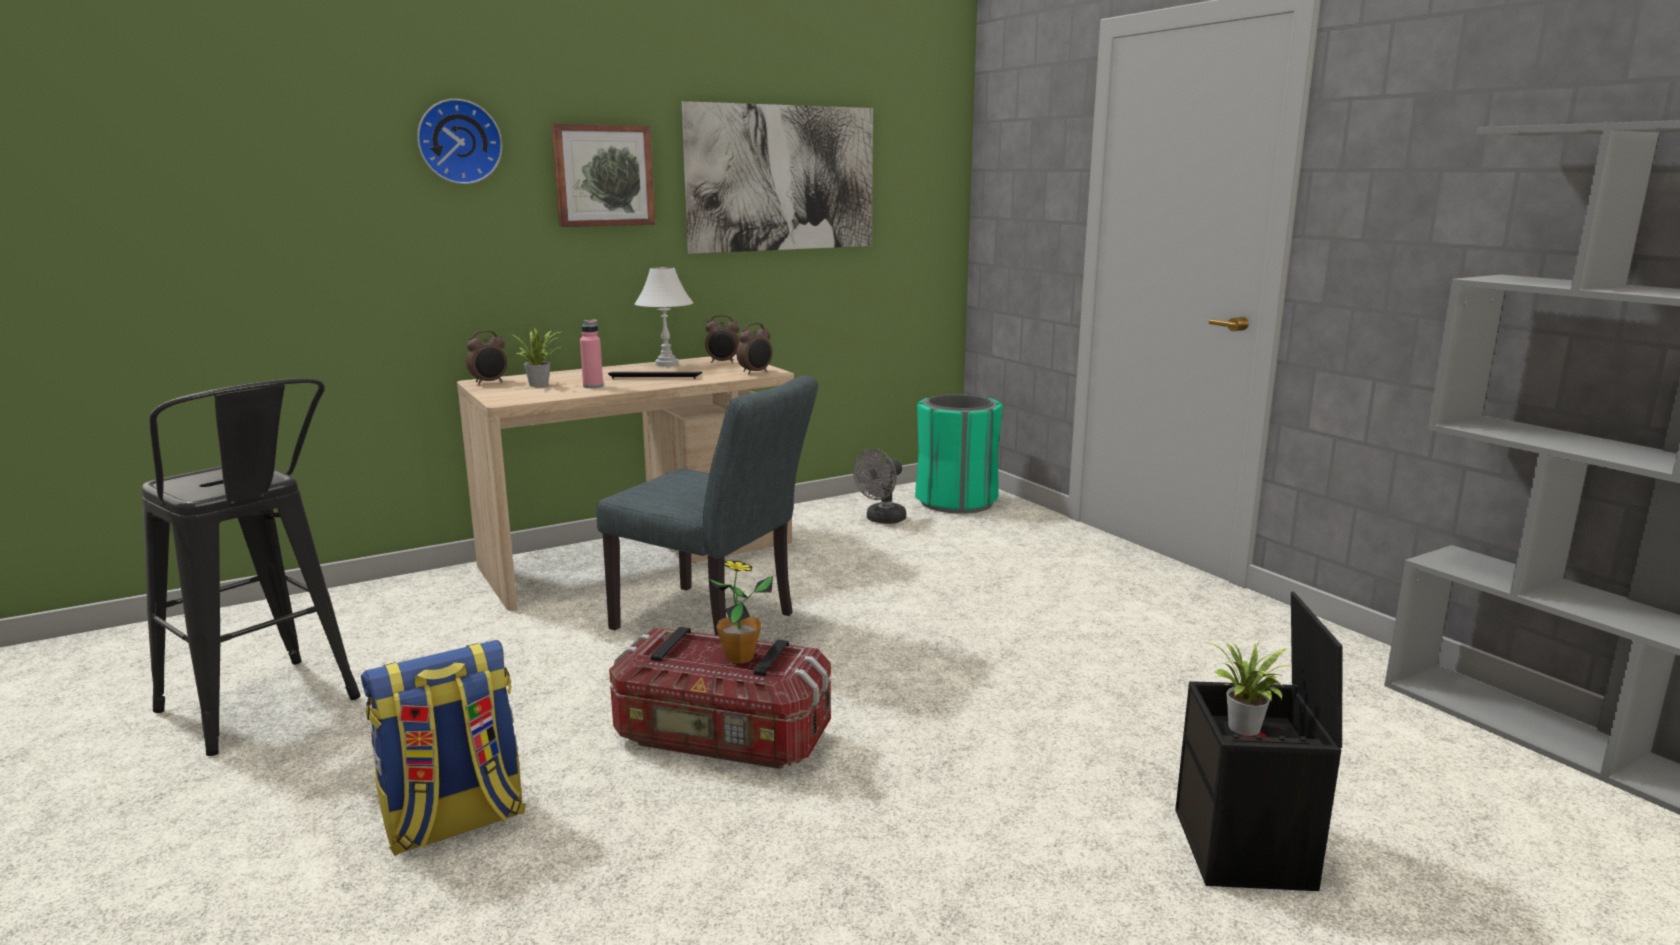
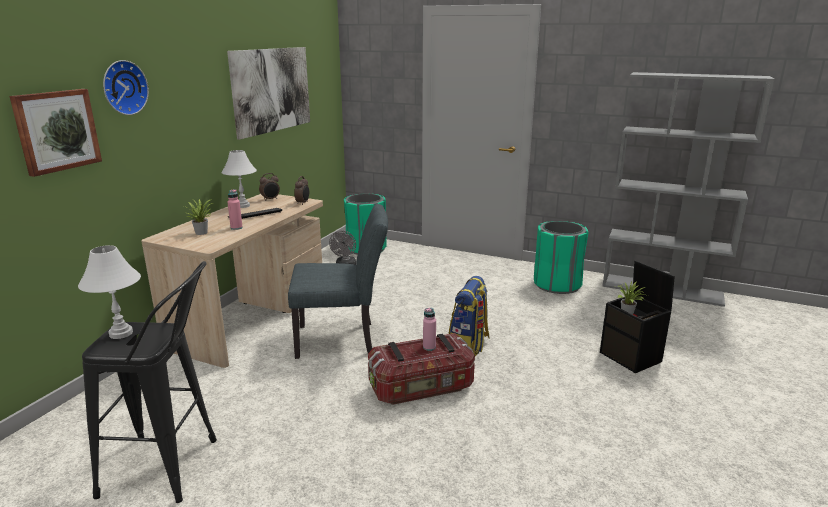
camera: 35 degrees left, 5 degrees up
backpack [361,640,526,856] -> backpack moved to [449,276,490,356]
alarm clock [466,330,507,385] -> none
picture [552,124,655,227] -> picture moved to [10,89,102,177]
potted plant [710,560,773,664] -> pink bottle [423,308,436,351]
none -> white table lamp [78,245,141,339]
none -> green trash can [534,221,589,294]

